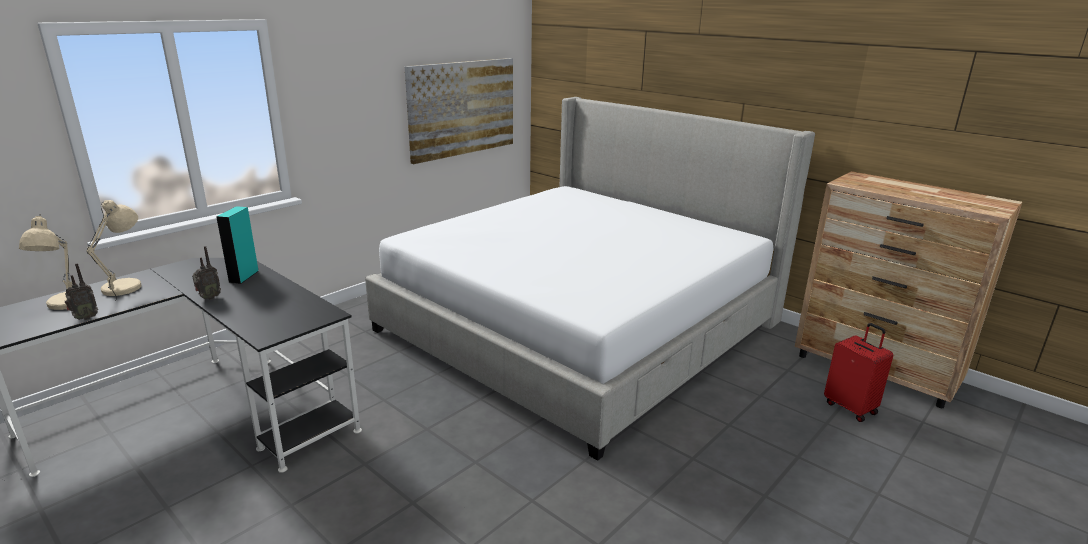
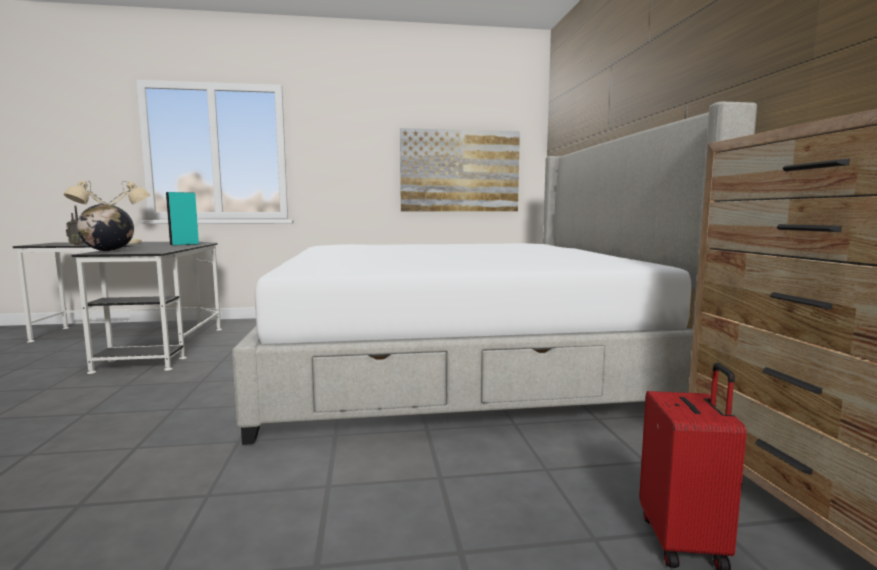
camera: 40 degrees right, 15 degrees down
radio [192,246,221,300] -> none
none -> globe [77,204,134,251]

